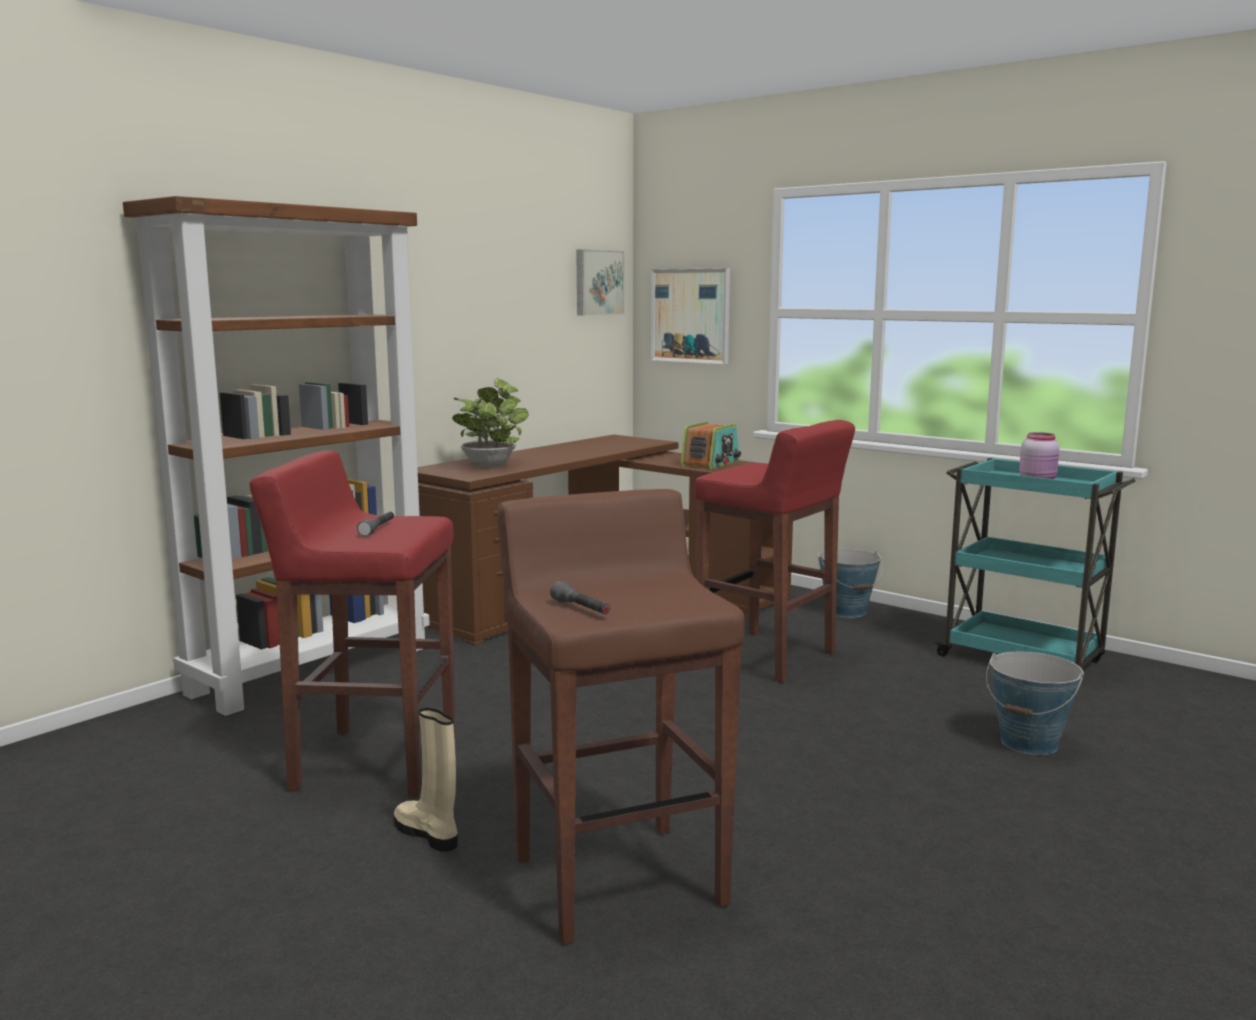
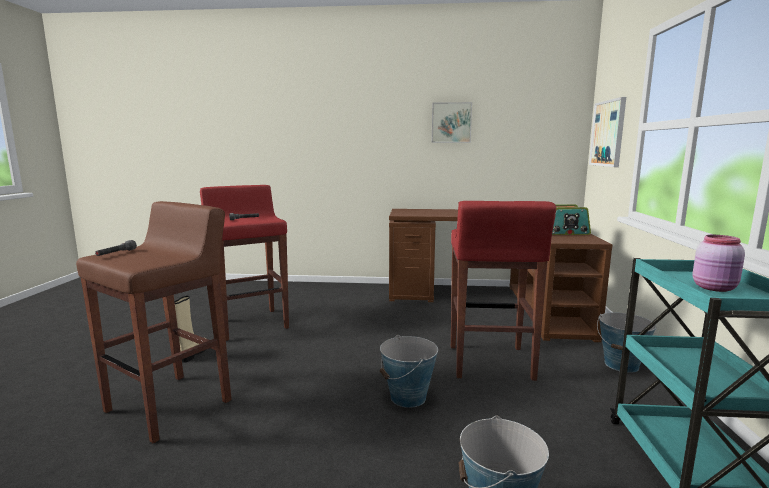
camera: 55 degrees right, 0 degrees up
brown bookcase [123,196,430,716] -> none
potted plant [452,378,529,468] -> none
picture [576,249,624,316] -> picture moved to [431,102,472,143]
none -> bucket [380,335,438,408]

